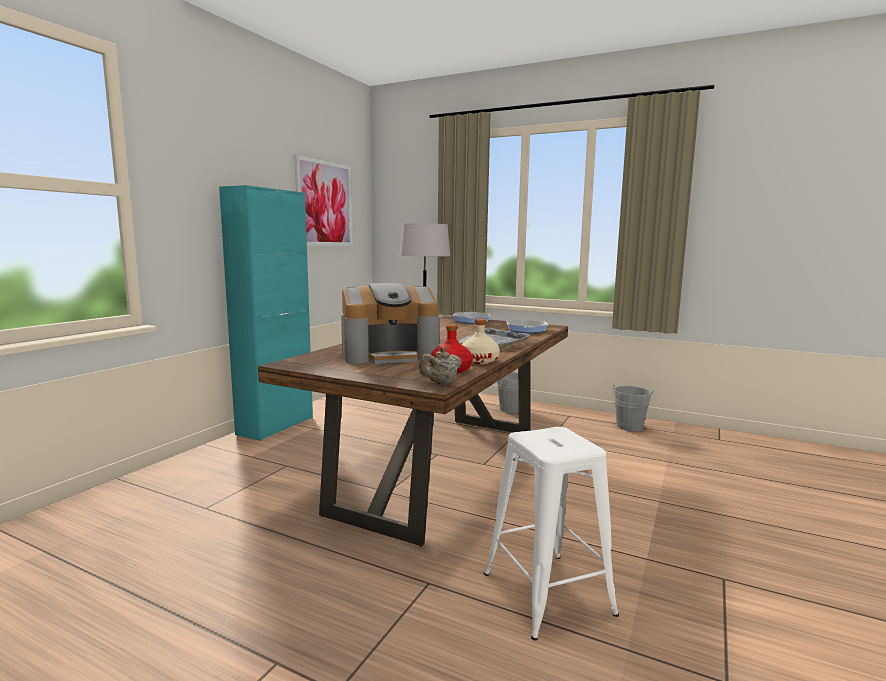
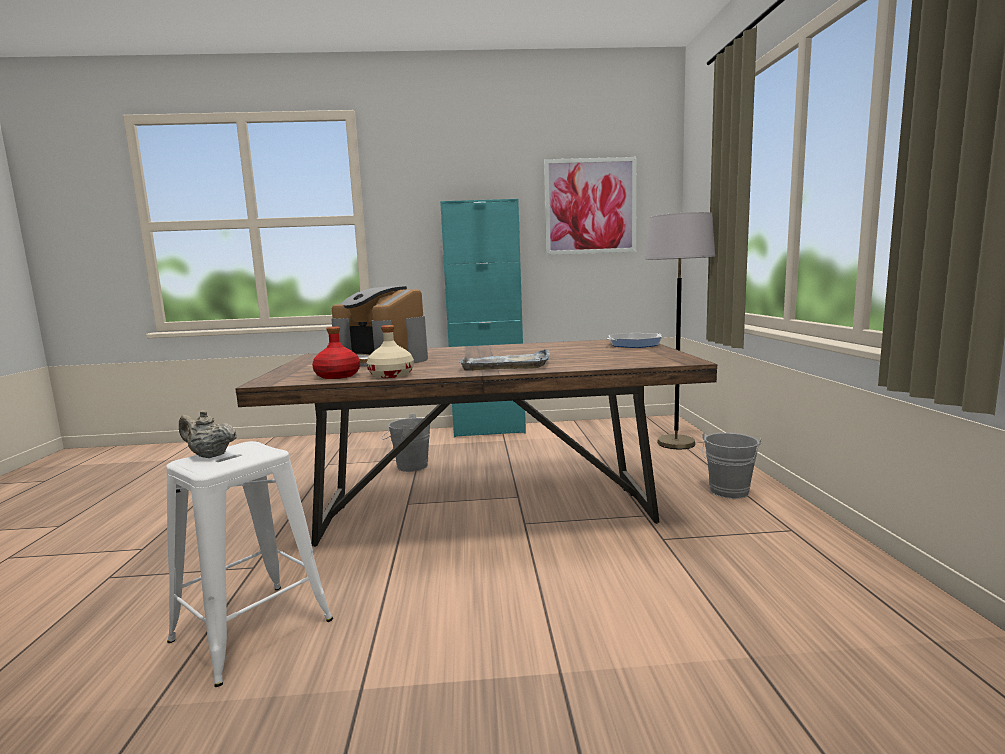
camera: 60 degrees right, 0 degrees up
beige teapot [419,347,461,384] -> beige teapot moved to [179,410,237,458]
frying pan [507,319,548,333] -> none
grey bucket [612,384,653,432] -> grey bucket moved to [382,414,430,472]

